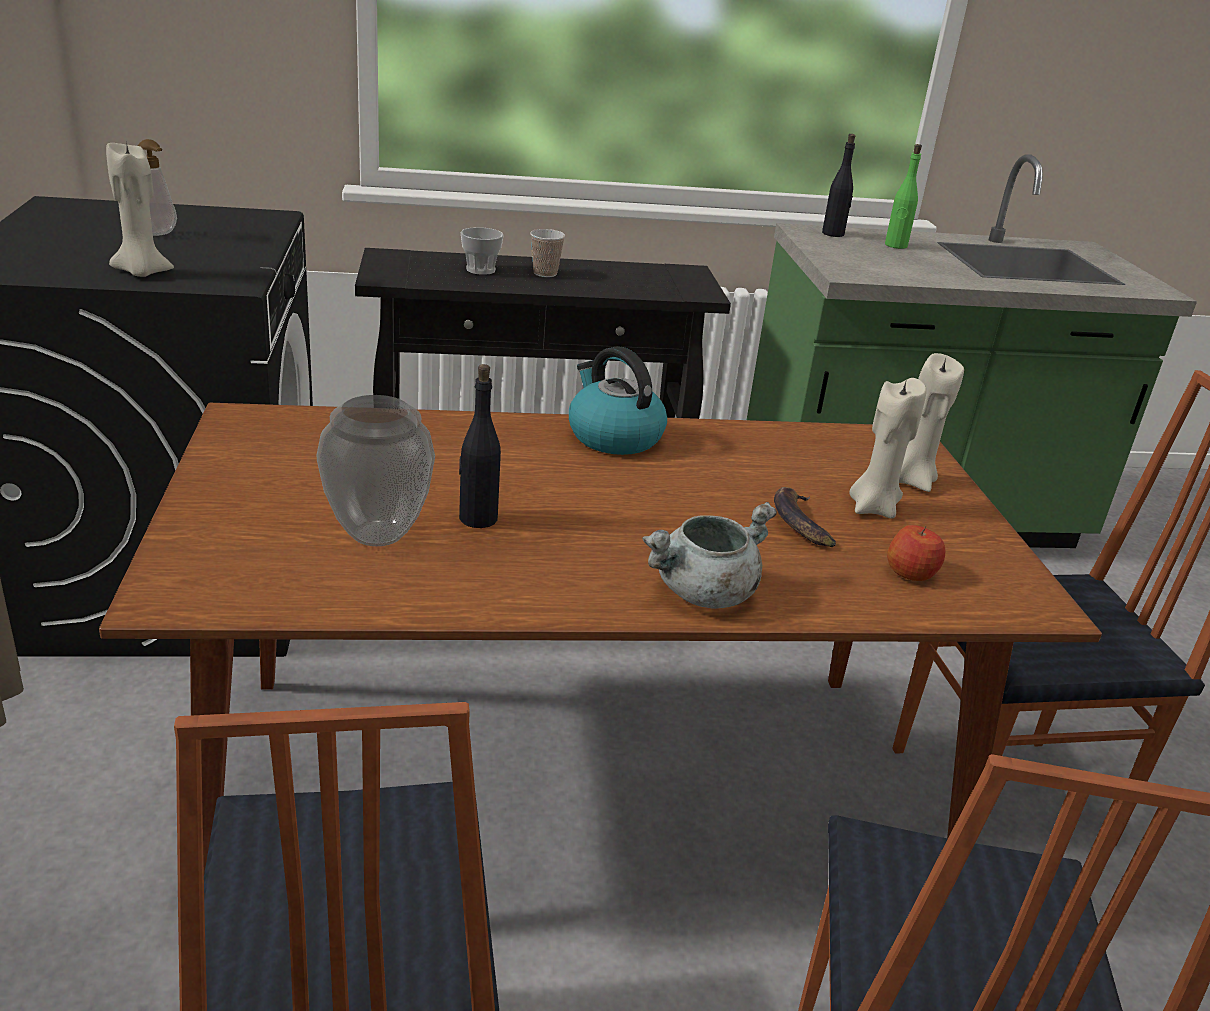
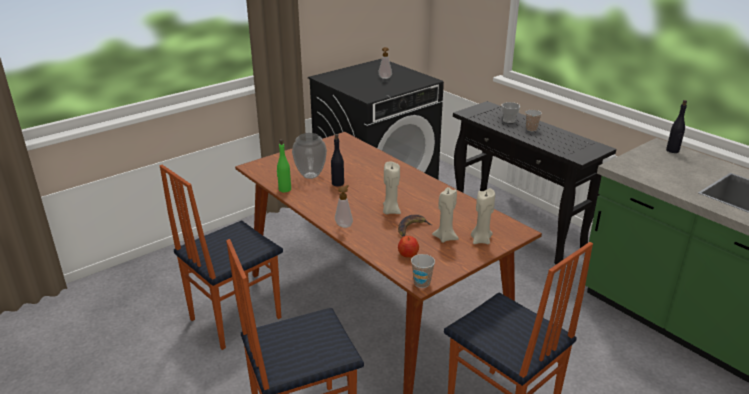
camera: 60 degrees right, 0 degrees up
beige candle [106,140,174,277] -> beige candle moved to [383,162,401,214]
kettle [569,346,667,455] -> none
grey cooking pot [642,502,777,609] -> soap dispenser [335,185,353,228]
green bottle [885,144,922,249] -> green bottle moved to [277,139,291,192]
none -> cup [411,254,435,288]

